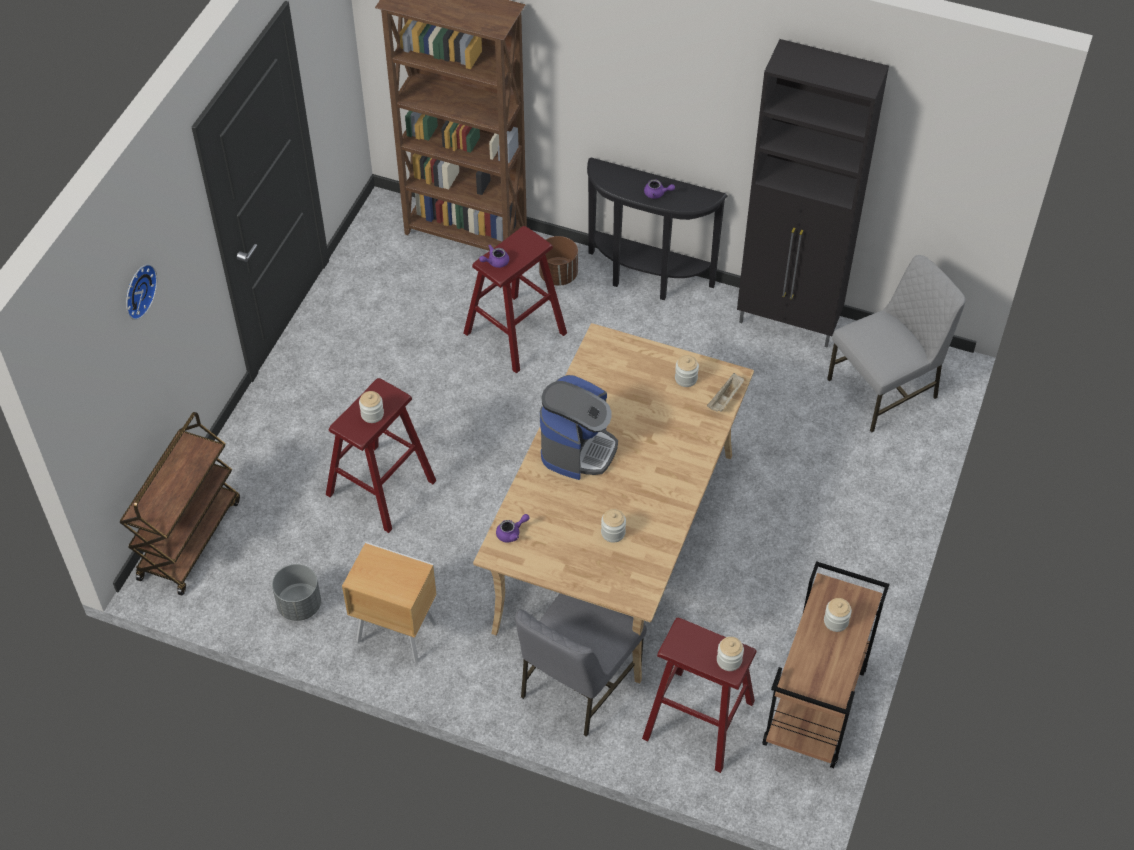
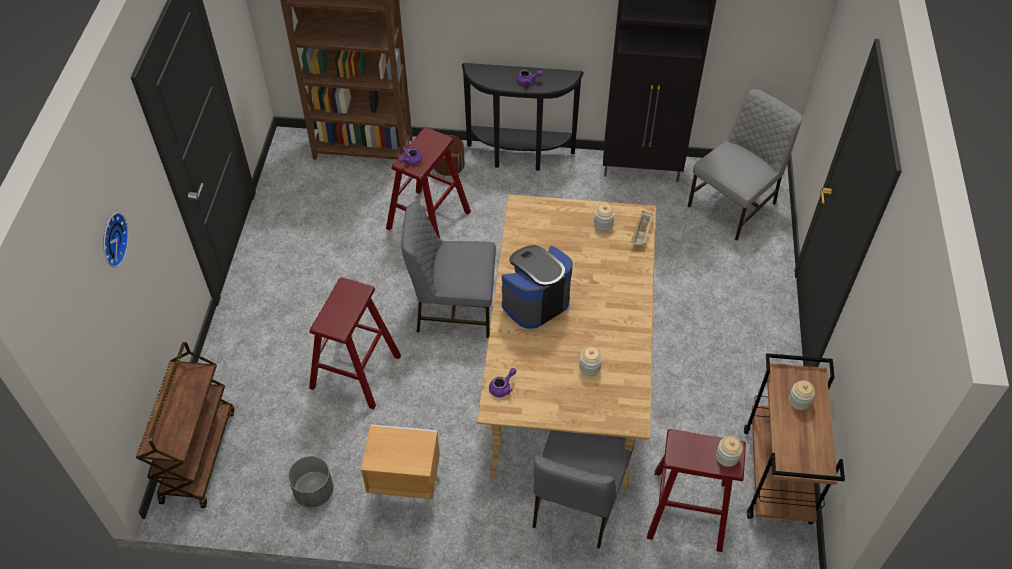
camera: 15 degrees left, 0 degrees up
jar [359,391,384,423] -> none
coffee machine [540,375,618,480] -> coffee machine turned 135 degrees counterclockwise [502,245,573,329]
none -> grey chair [401,202,496,338]

